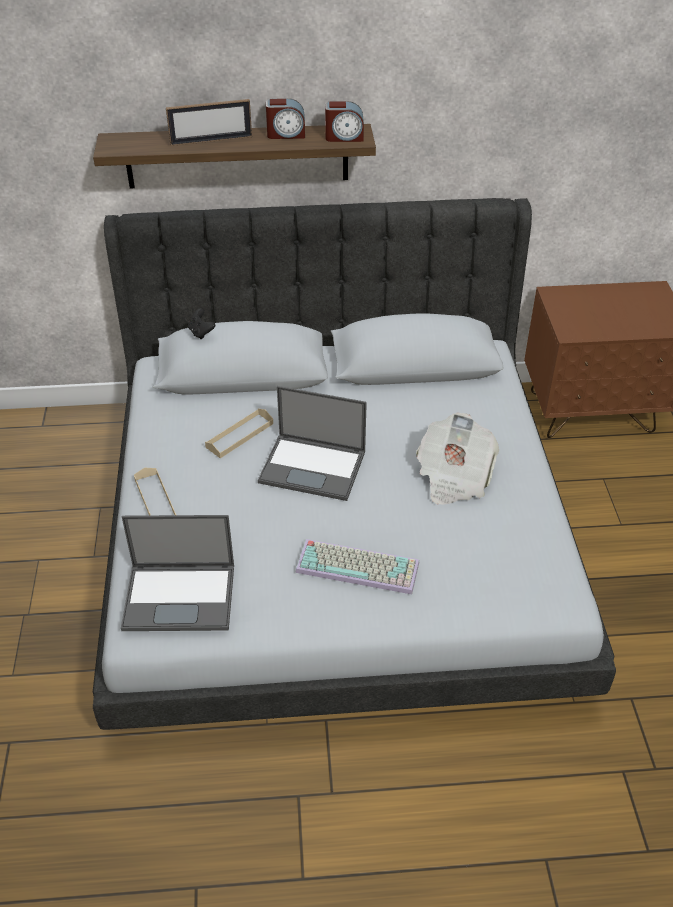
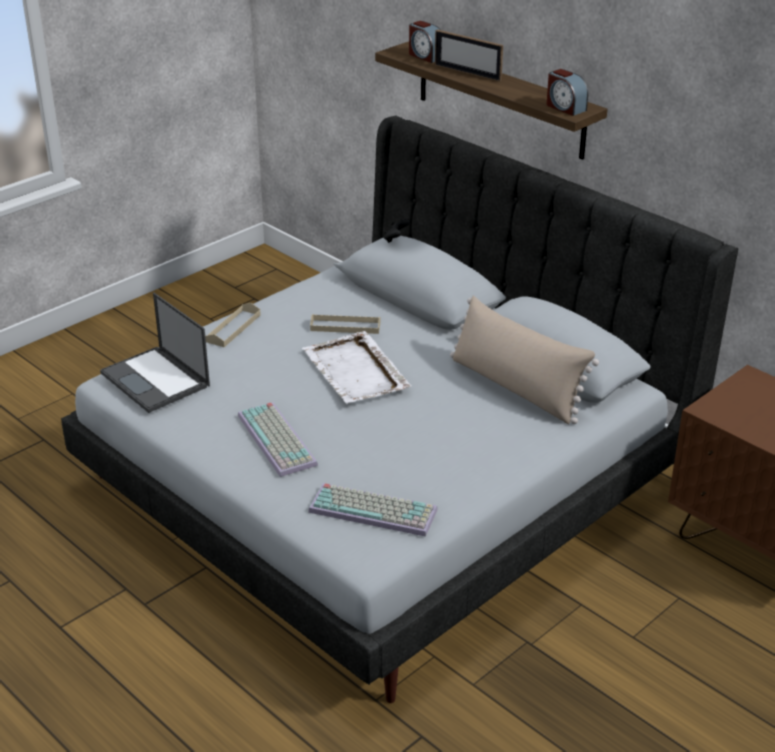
camera: 50 degrees right, 10 degrees down
laptop [258,386,367,501] -> white tray [302,331,411,404]
alarm clock [266,98,305,139] -> alarm clock moved to [409,21,441,63]
newspaper [416,413,499,504] -> none
none -> keyboard [308,483,438,537]
none -> beige pillow [450,296,599,424]

